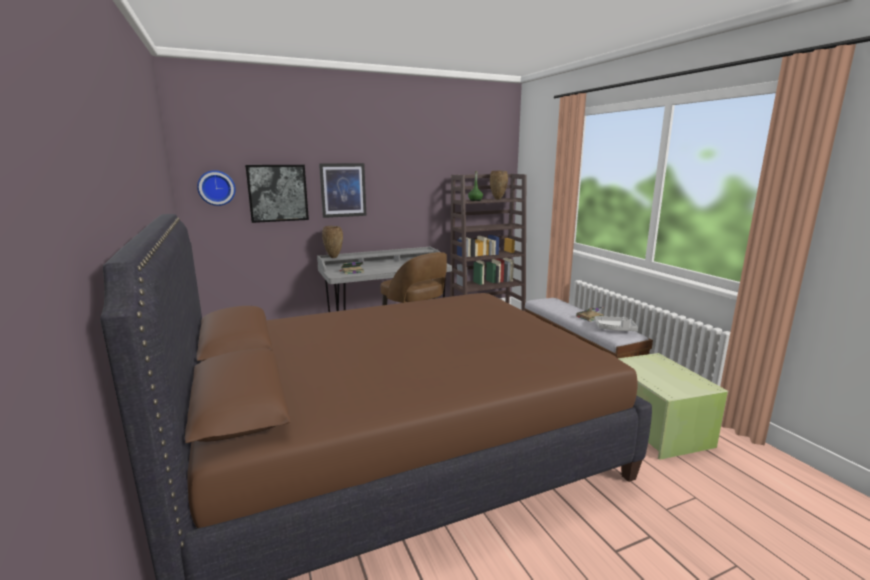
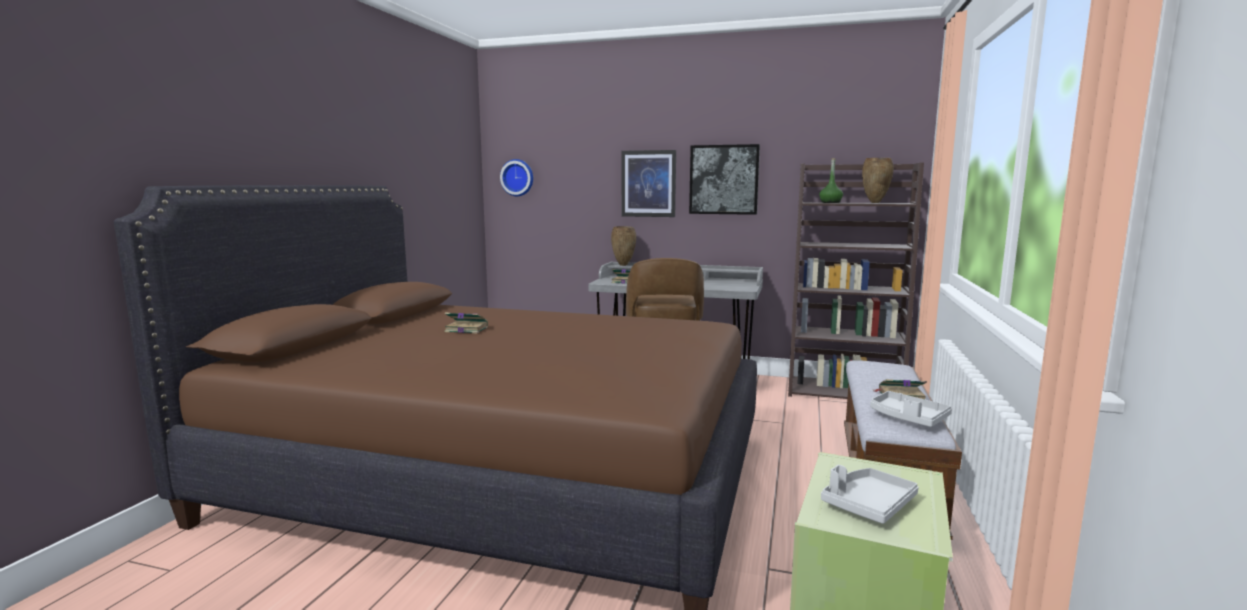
camera: 40 degrees right, 5 degrees down
picture [245,165,309,223] -> picture moved to [689,144,760,215]
none -> book [444,313,488,333]
none -> grey tray [821,465,919,524]

